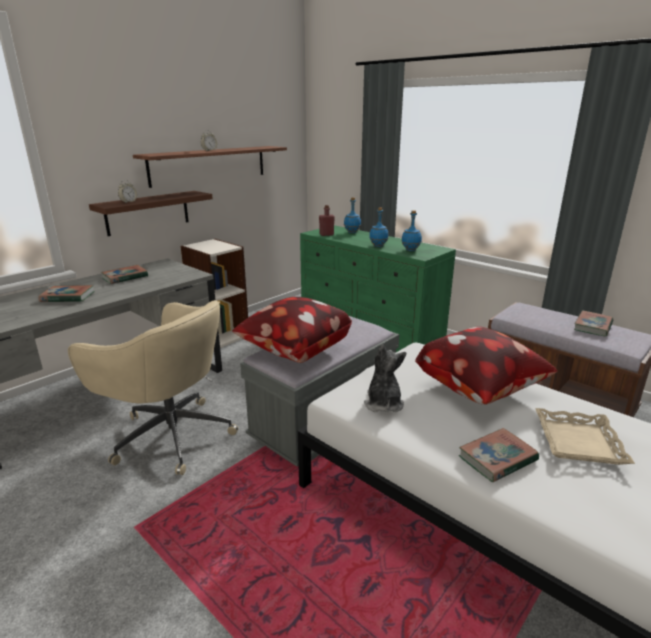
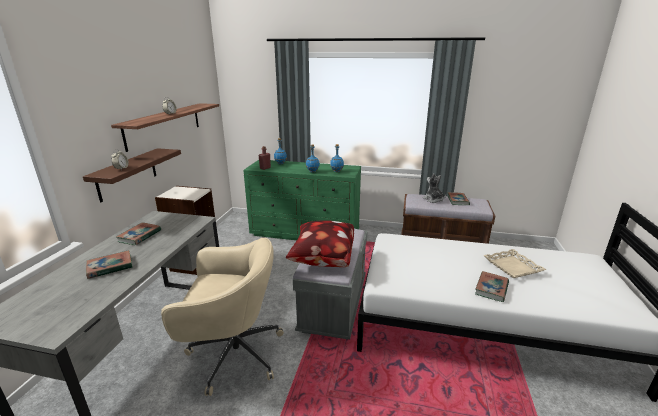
camera: 30 degrees left, 0 degrees up
plush toy [364,344,406,412] -> plush toy moved to [423,173,446,203]
pillow [415,326,558,405] -> none

